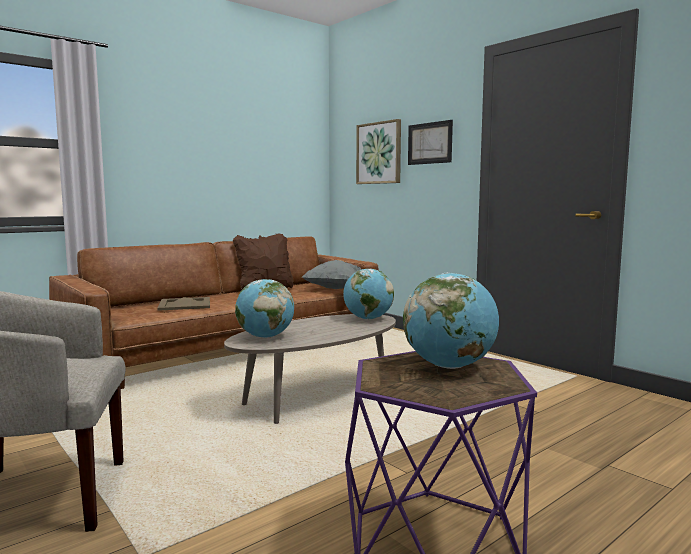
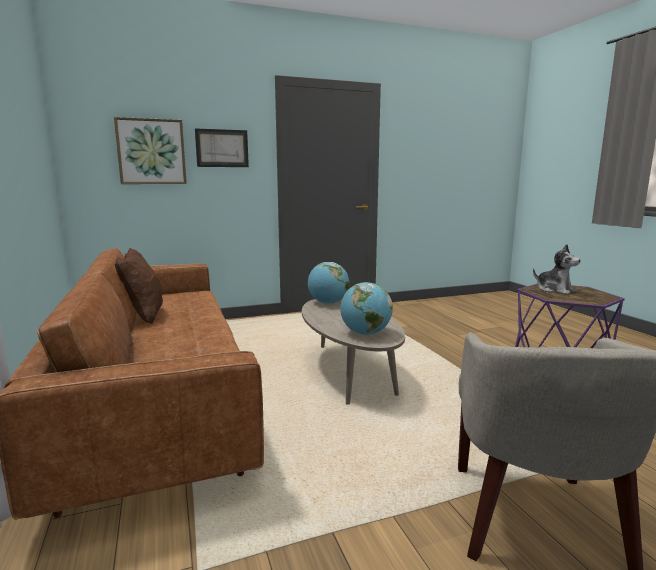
camera: 70 degrees left, 5 degrees up
beige tray [158,297,210,311] -> none
grey pillow [302,260,362,289] -> none
globe [403,273,499,369] -> plush toy [533,244,581,295]

